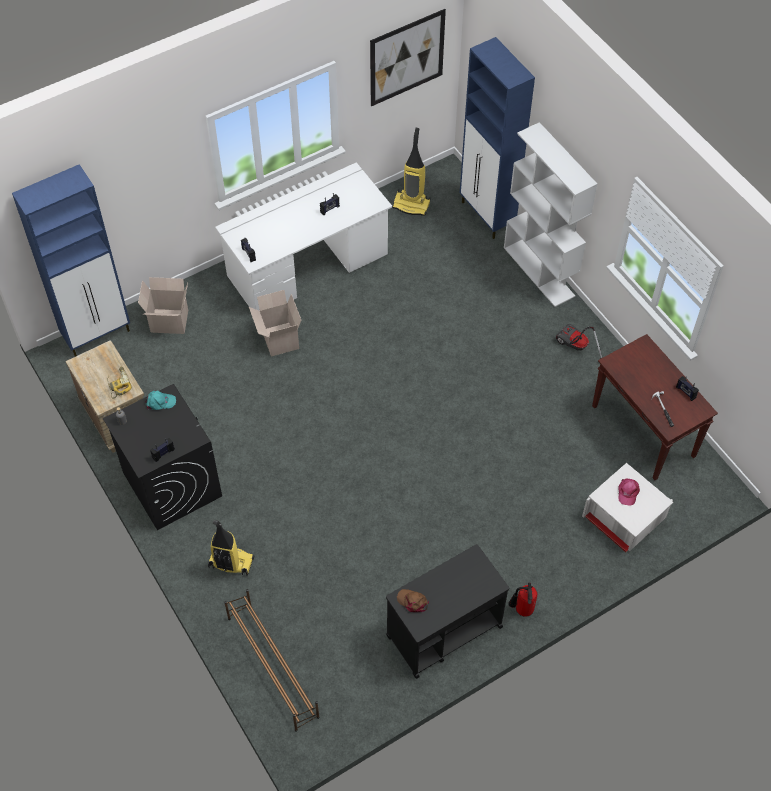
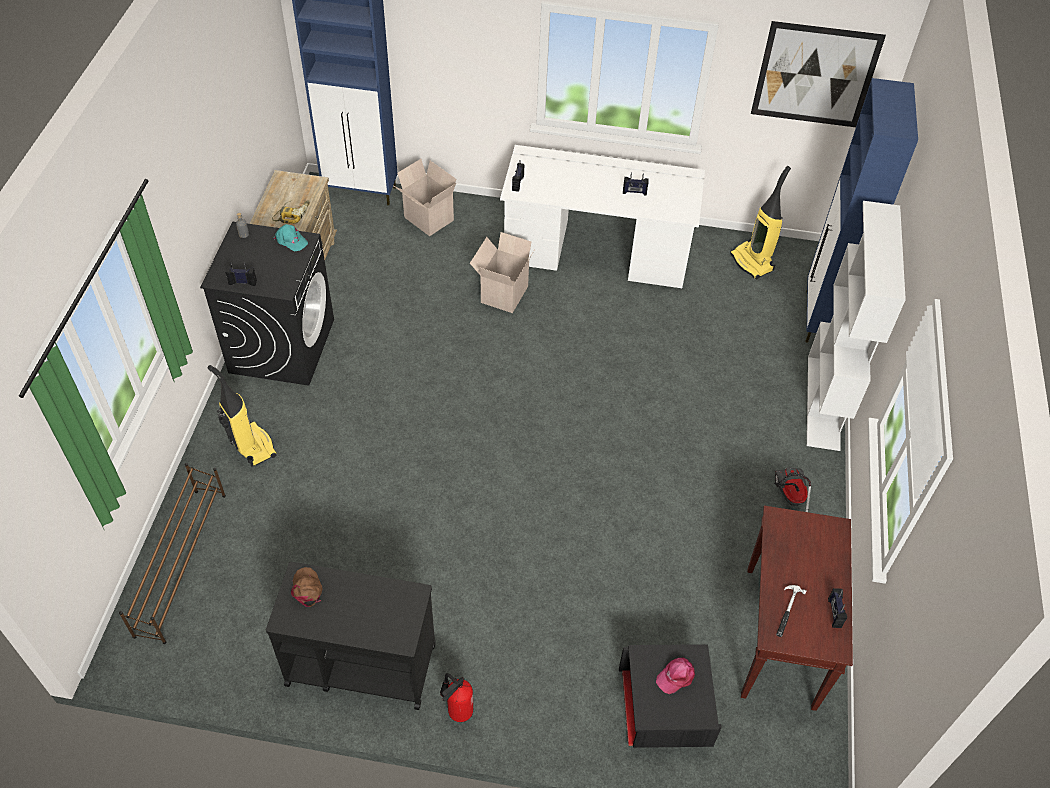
camera: 40 degrees right, 5 degrees down
white storage box [582,463,673,552] -> black storage box [619,644,722,748]

